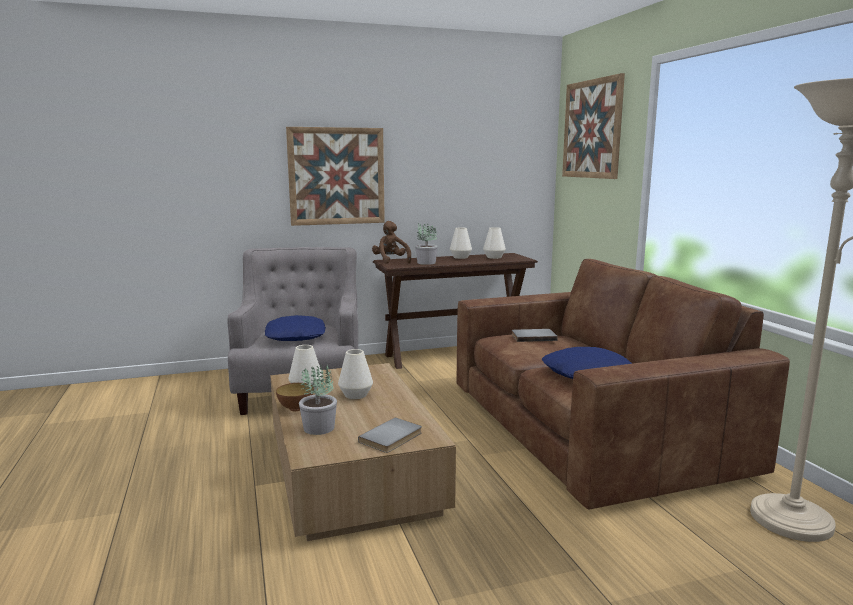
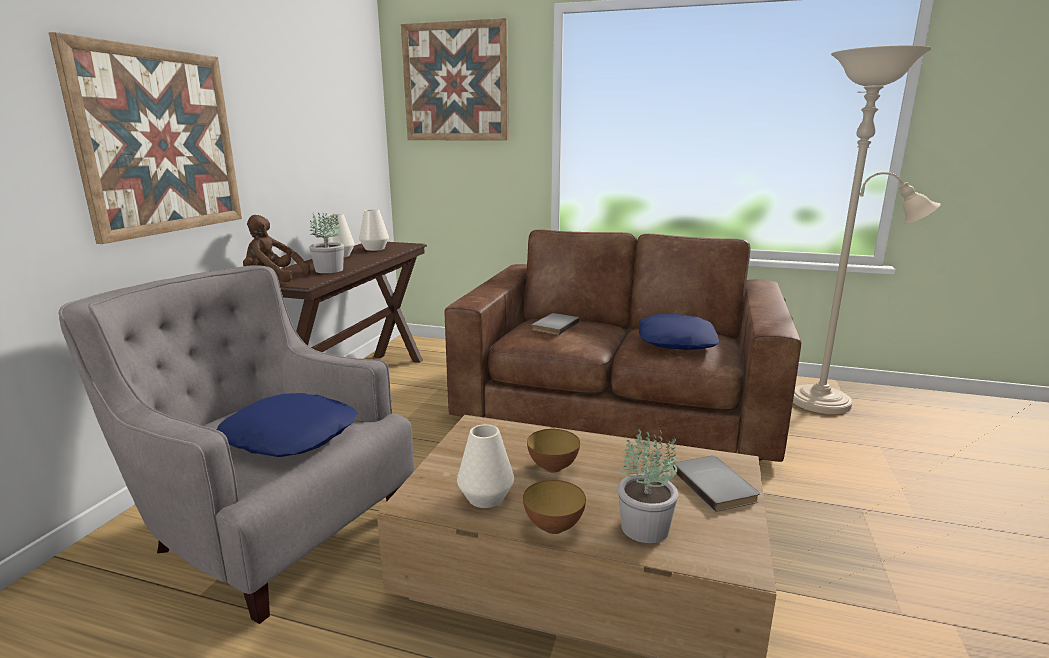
camera: 55 degrees left, 5 degrees up
white vase [338,349,373,399] -> bowl [527,429,580,473]

